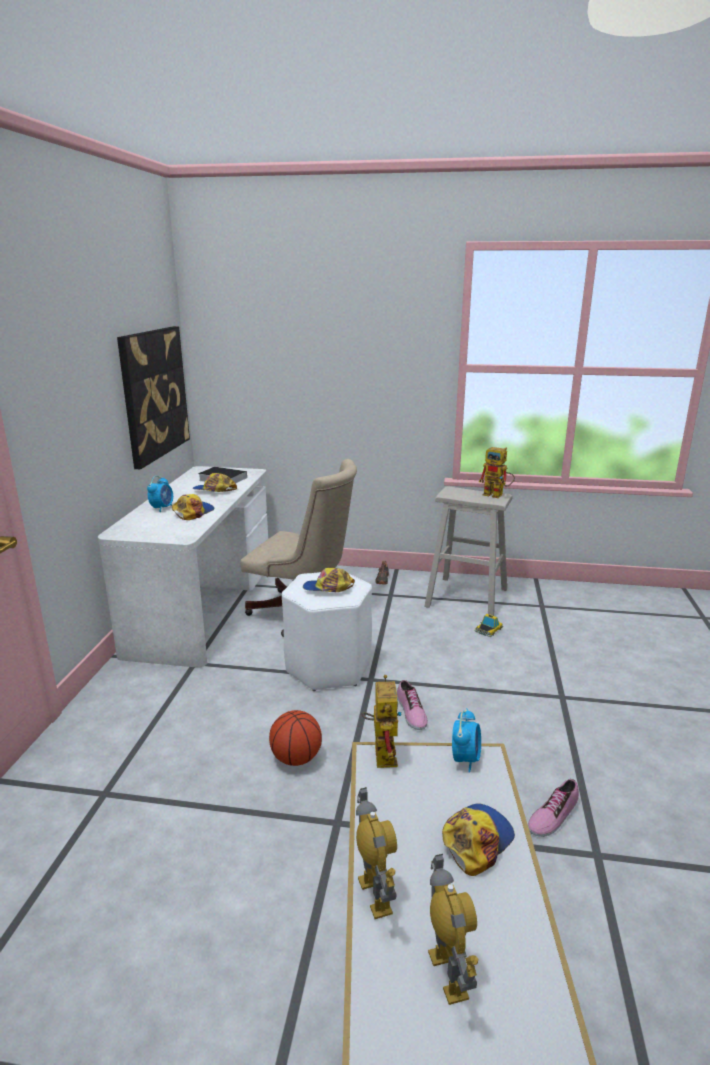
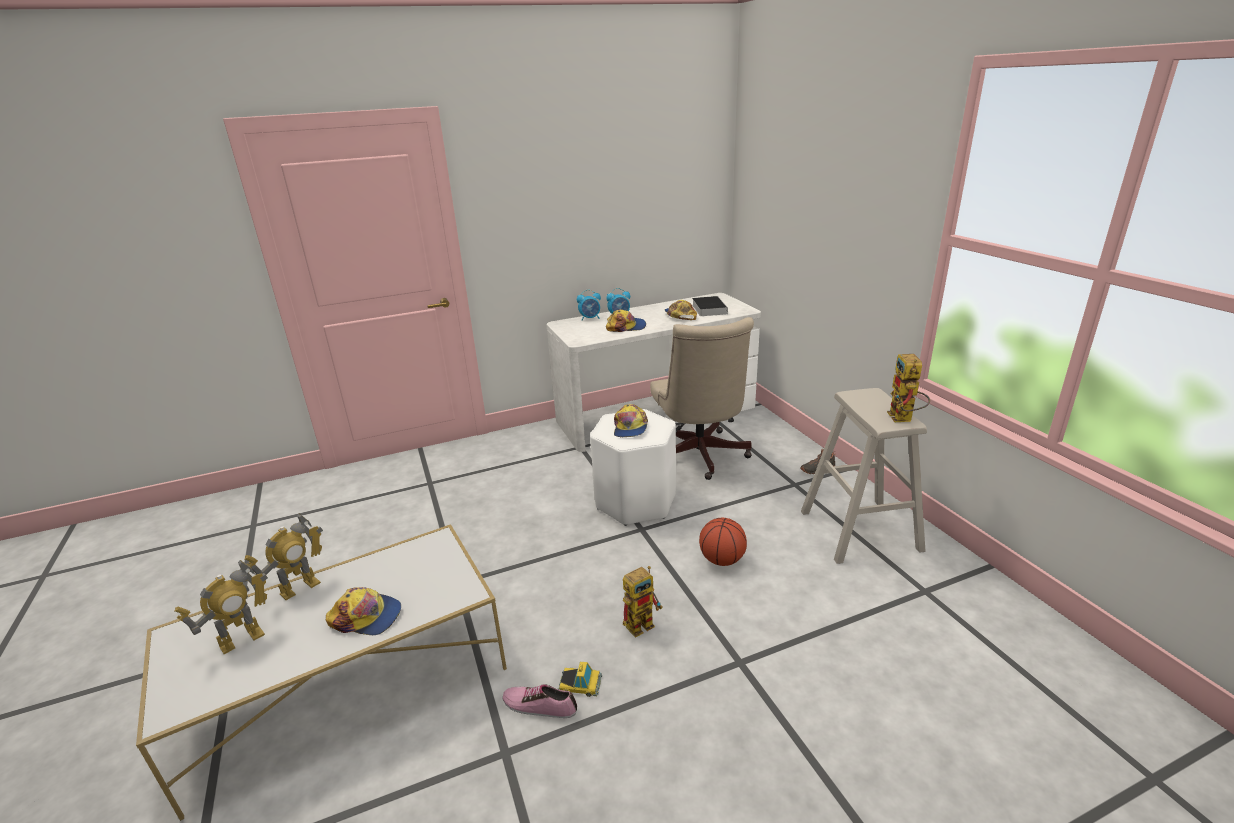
camera: 60 degrees right, 5 degrees up
picture [117,326,190,469] -> none
basketball [269,710,322,766] -> basketball moved to [699,518,747,566]
cap [303,568,355,592] -> cap turned 150 degrees counterclockwise [614,404,648,437]
toy robot [362,675,402,768] -> toy robot moved to [623,566,663,638]
shoe [397,680,428,730] -> none
alarm clock [452,708,481,773] -> alarm clock moved to [577,290,601,321]
toy car [474,614,503,637] -> toy car moved to [558,662,602,697]

